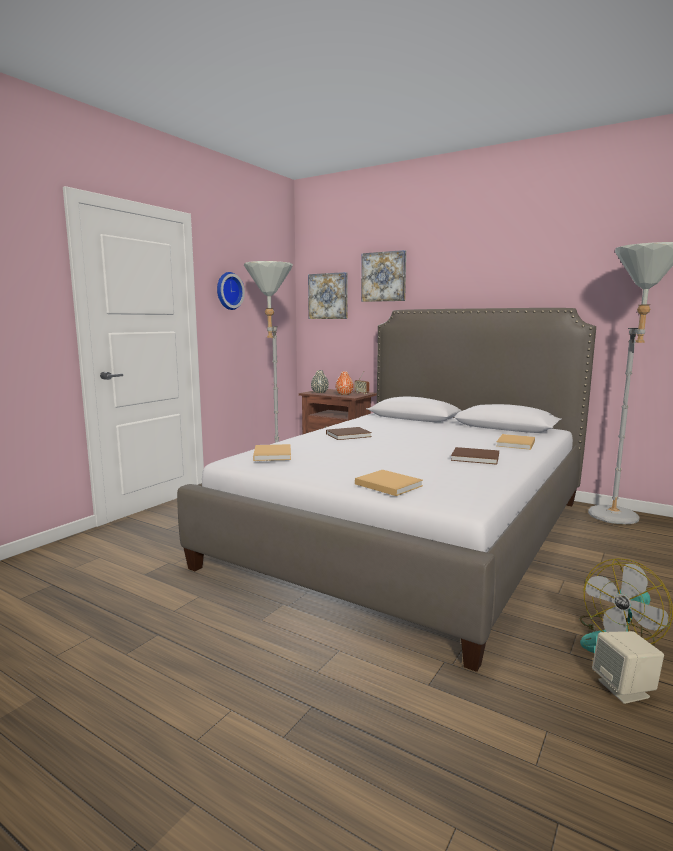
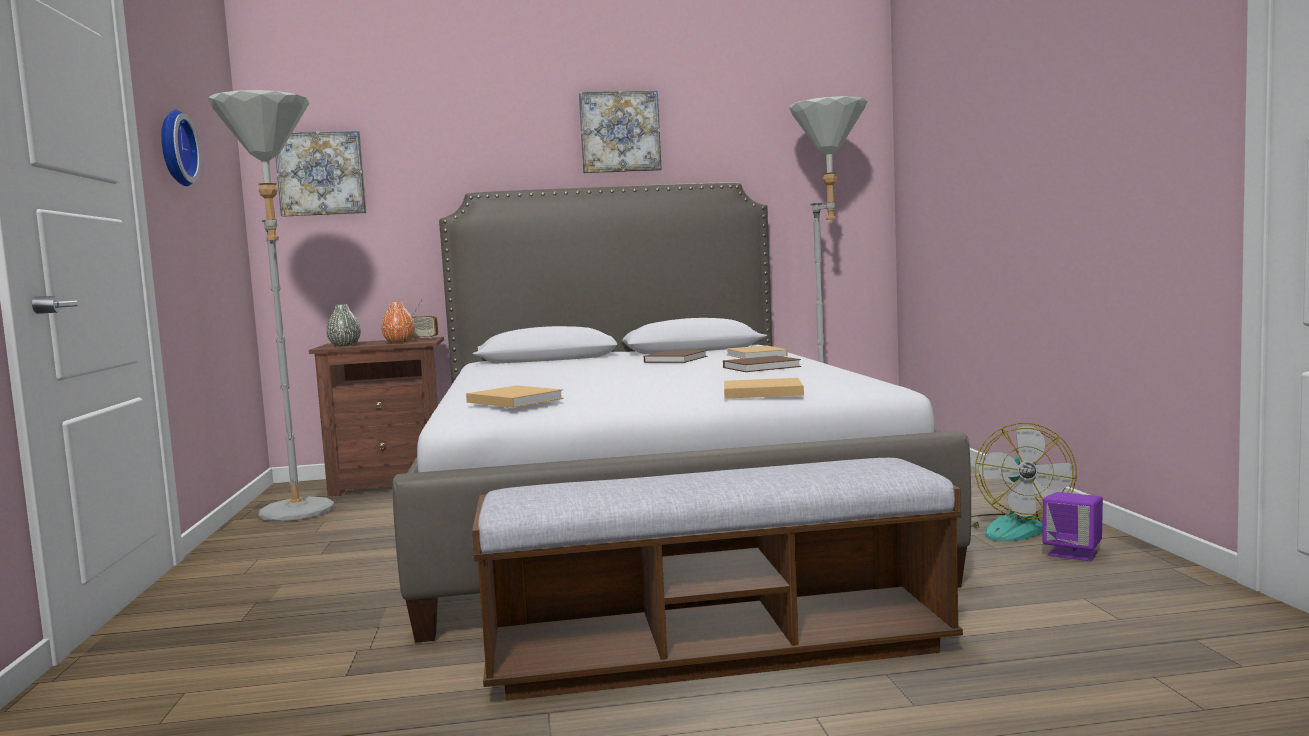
camera: 40 degrees left, 5 degrees down
brown book [326,427,372,440] -> brown book moved to [644,350,707,363]
picture [361,250,406,302] -> picture moved to [579,90,662,173]
beige speaker [592,631,664,704] -> purple speaker [1042,492,1103,561]
none -> bench [472,458,963,701]

